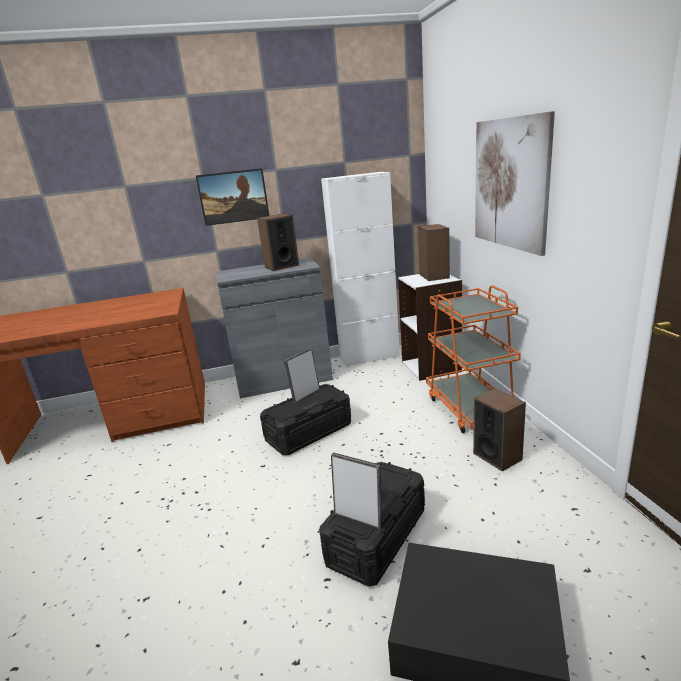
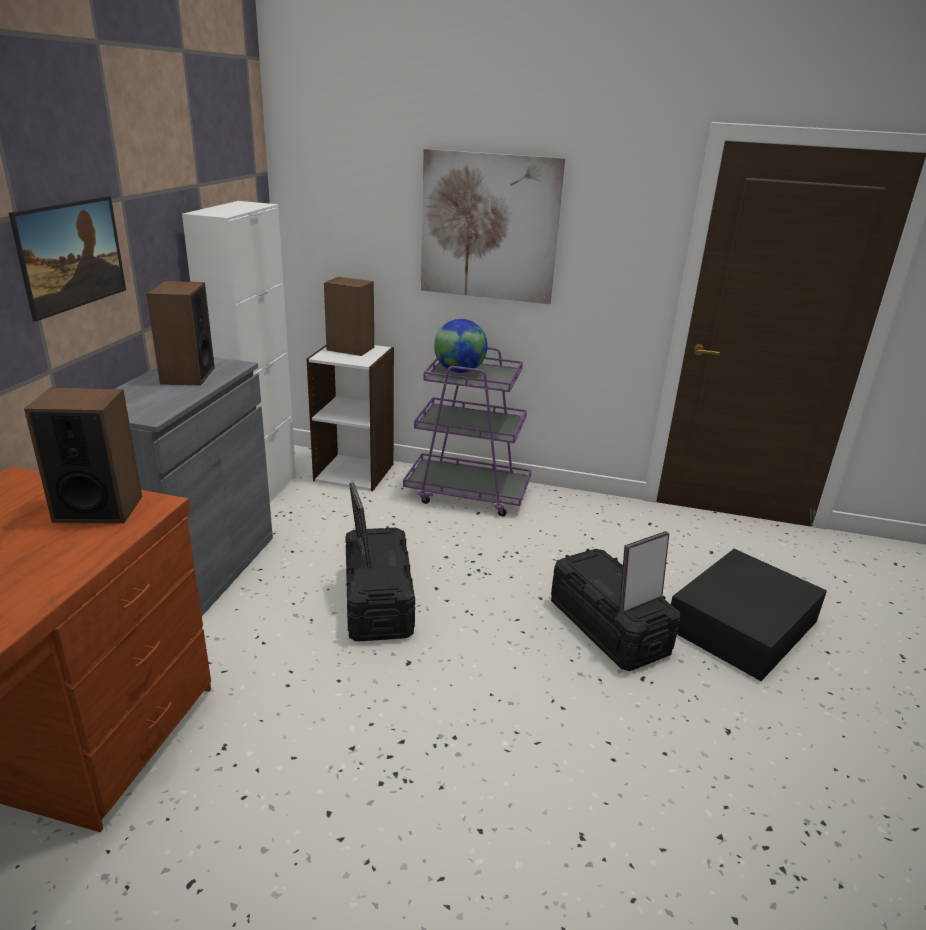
camera: 65 degrees left, 5 degrees up
orange cart [426,285,521,433] -> purple cart [403,347,531,517]
speaker [473,388,526,472] -> speaker moved to [24,387,142,523]
none -> globe [434,319,488,373]

